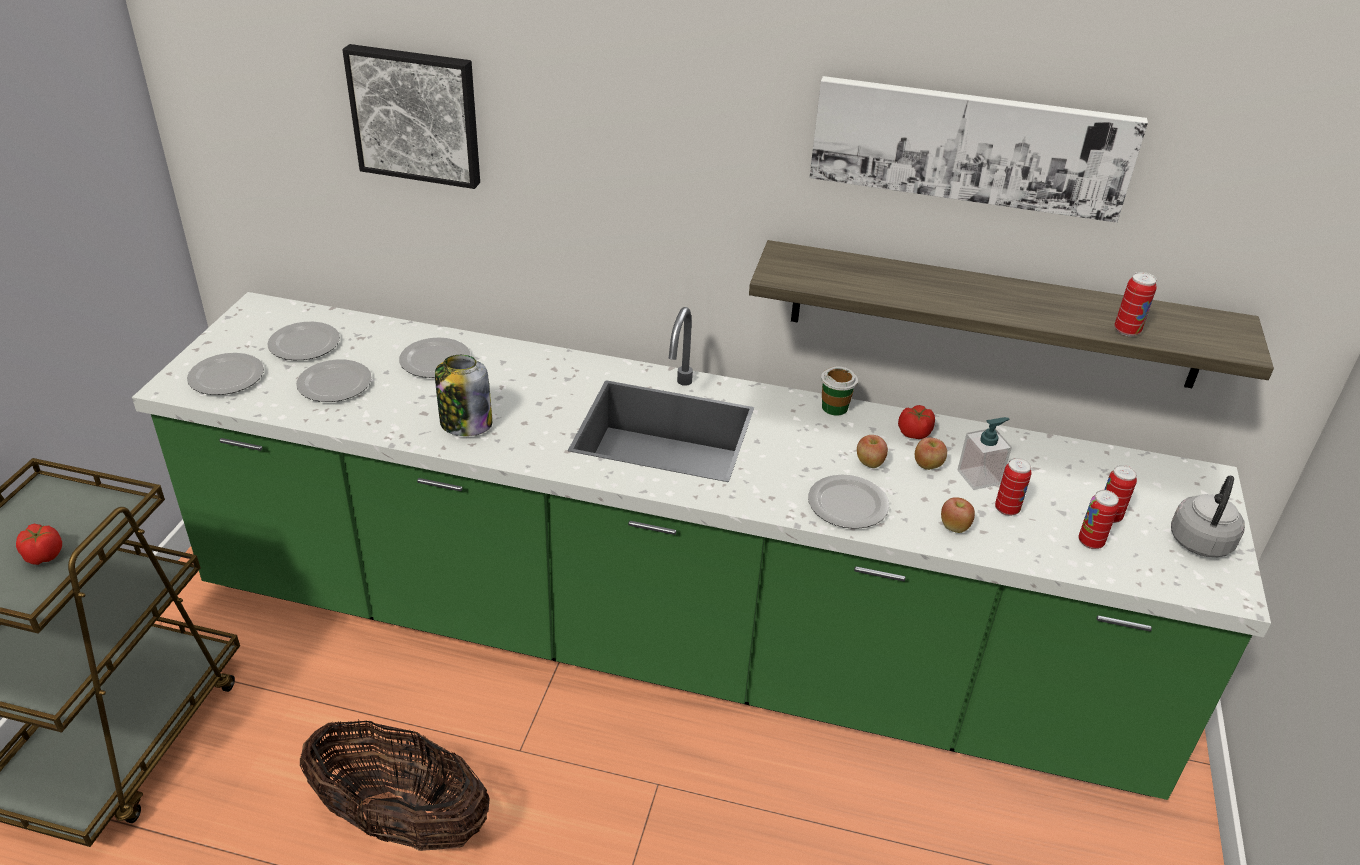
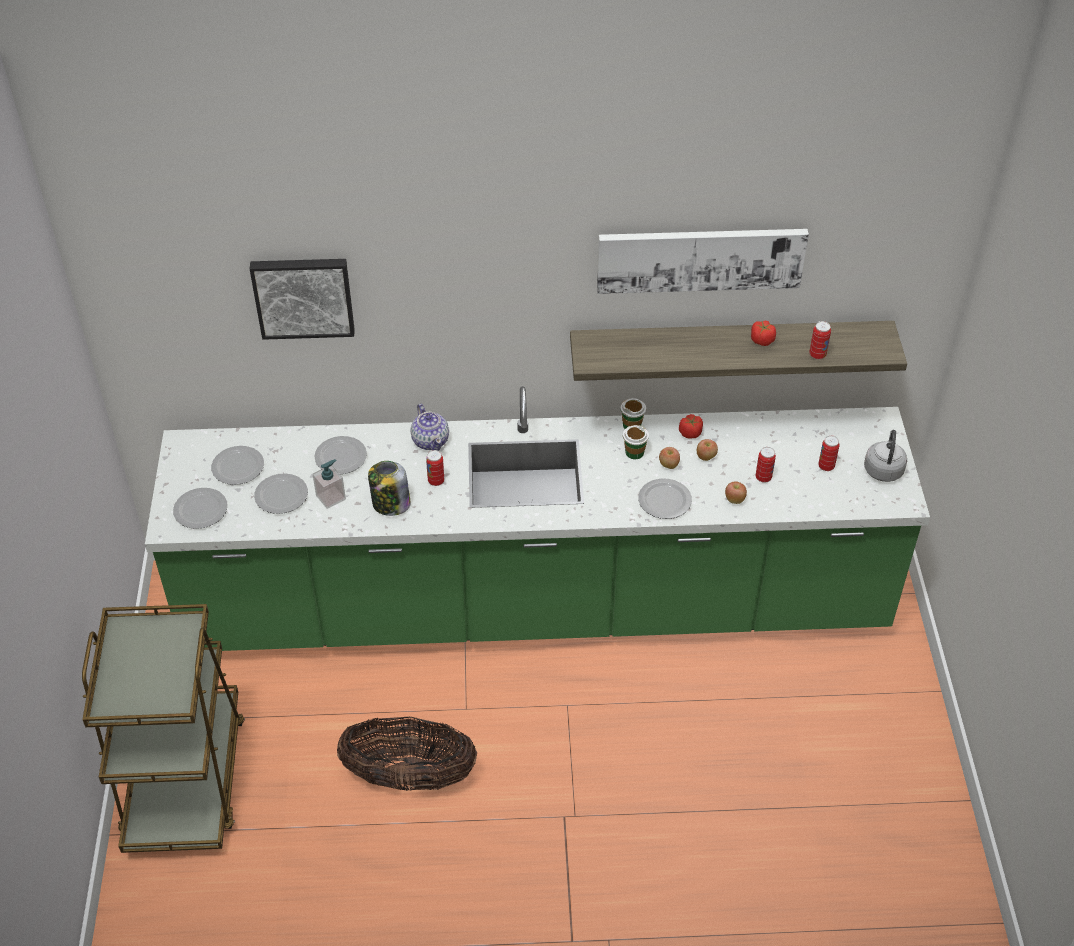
camera: 15 degrees left, 10 degrees up
tomato [16,524,62,565] -> tomato moved to [751,321,776,346]
soap dispenser [958,417,1012,490] -> soap dispenser moved to [313,459,346,509]
can [1079,490,1119,549] -> can moved to [426,450,444,486]
none -> teapot [410,404,449,451]
none -> cup [623,425,649,459]

